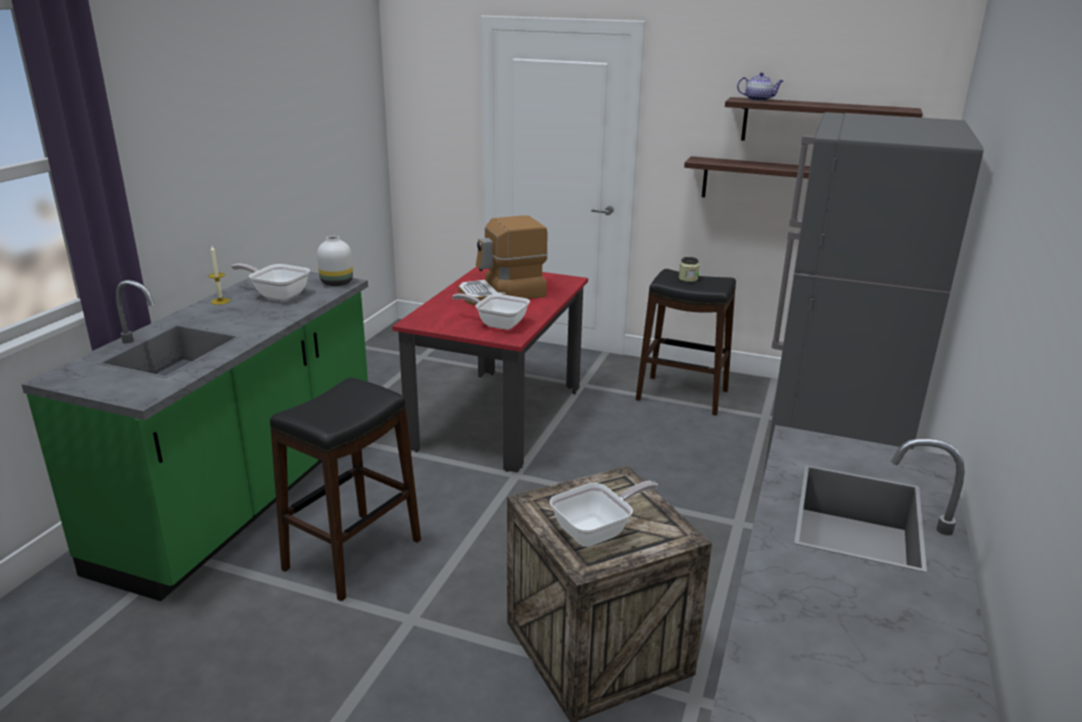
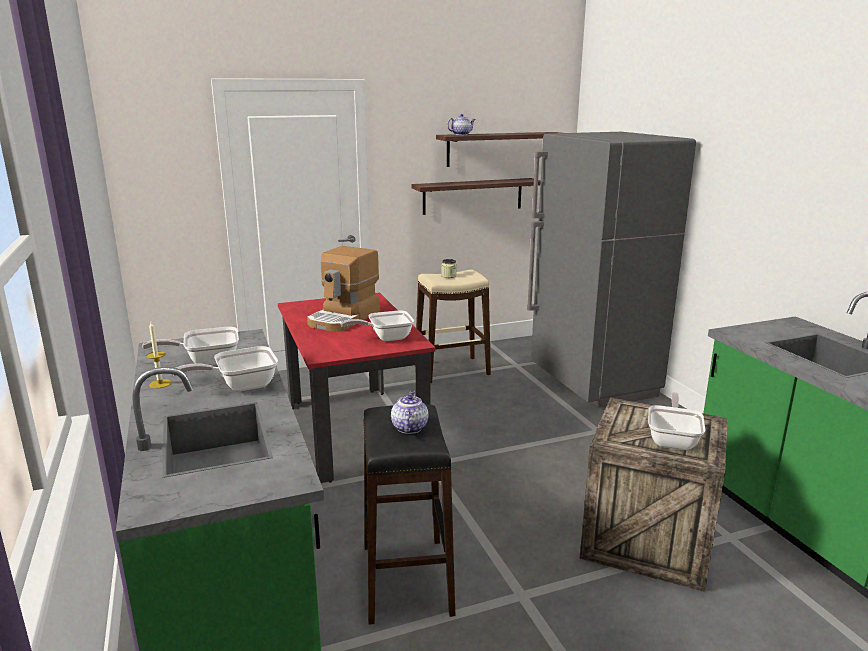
camera: 40 degrees left, 5 degrees down
white vase [317,236,353,286] -> none
black stool [636,269,736,416] -> beige stool [415,269,491,383]
none -> frying pan [174,346,278,391]
none -> teapot [391,391,428,434]

